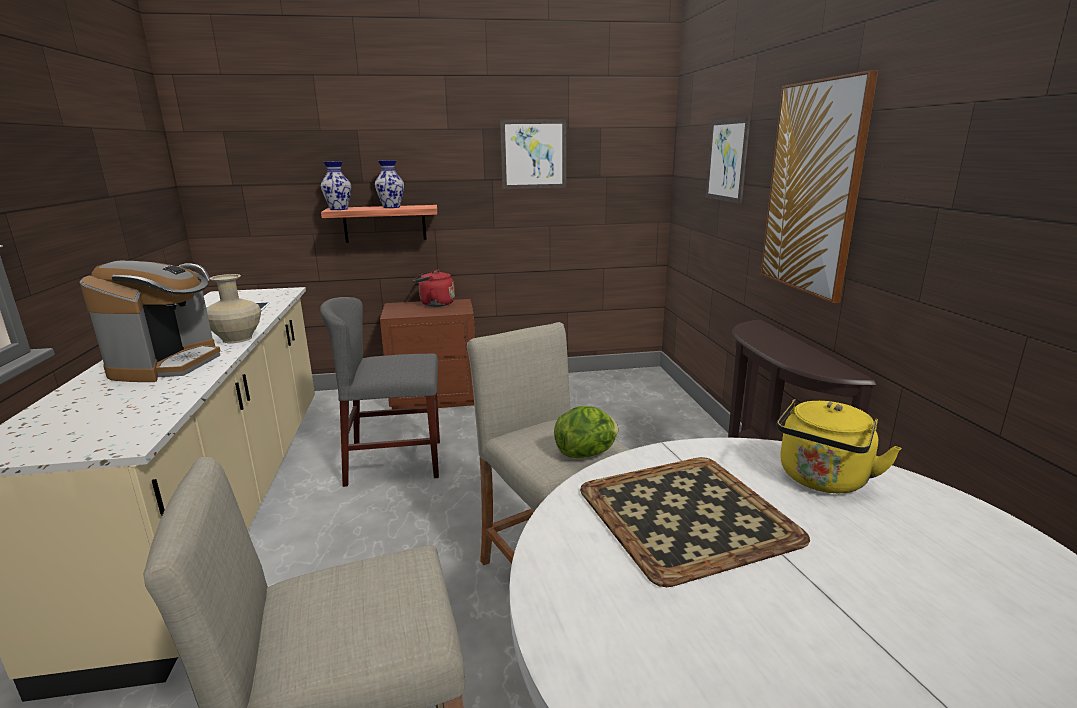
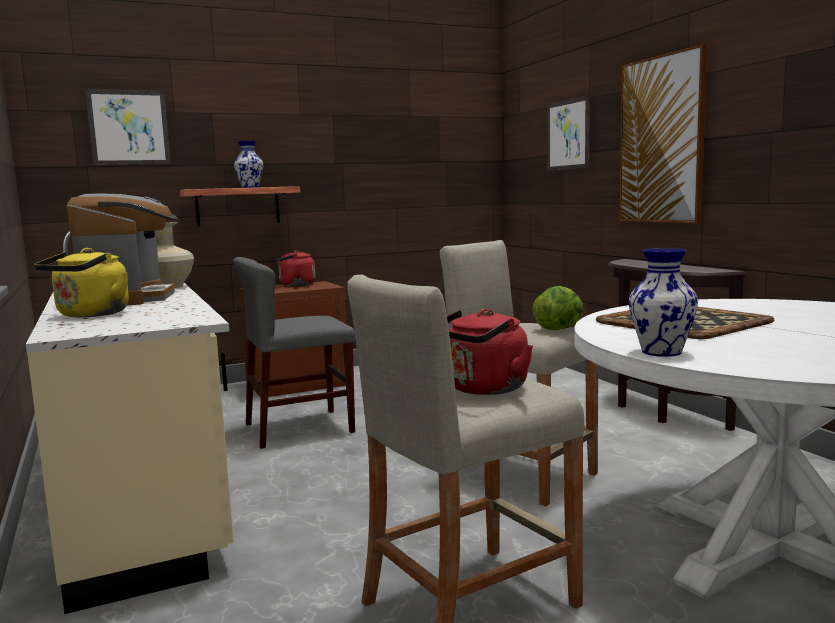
camera: 15 degrees left, 10 degrees down
vase [321,161,351,210] -> vase moved to [629,248,698,357]
picture [500,119,566,189] -> picture moved to [85,89,171,165]
yellow kettle [777,399,901,493] -> yellow kettle moved to [34,248,129,317]
none -> red kettle [447,309,533,395]

